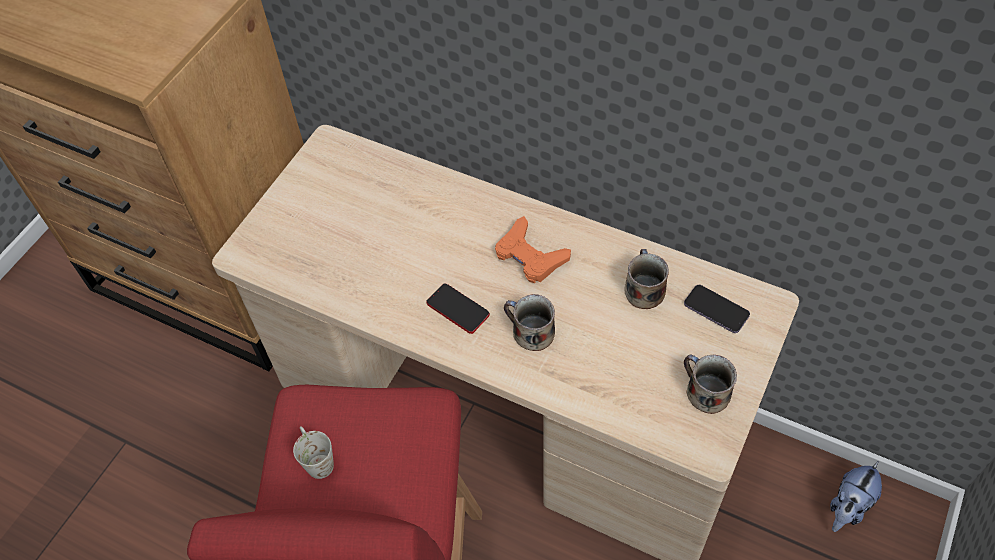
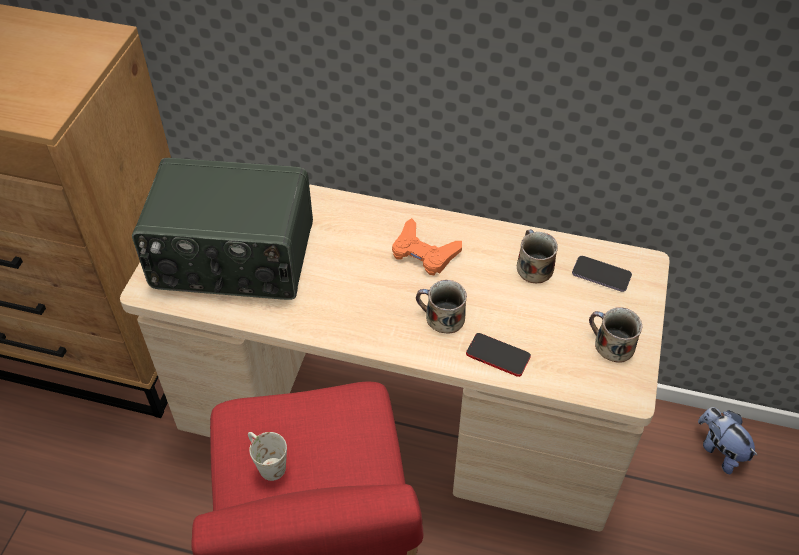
camera: 15 degrees left, 5 degrees down
phone [426,283,490,334] -> phone moved to [466,333,531,377]
plush toy [830,461,882,532] -> plush toy turned 120 degrees clockwise [698,407,758,475]
none -> radio [132,158,313,300]

